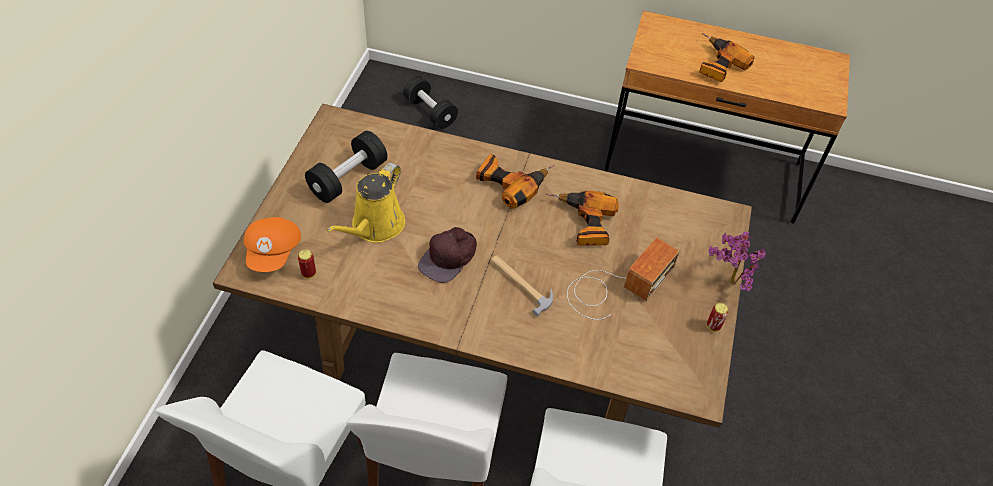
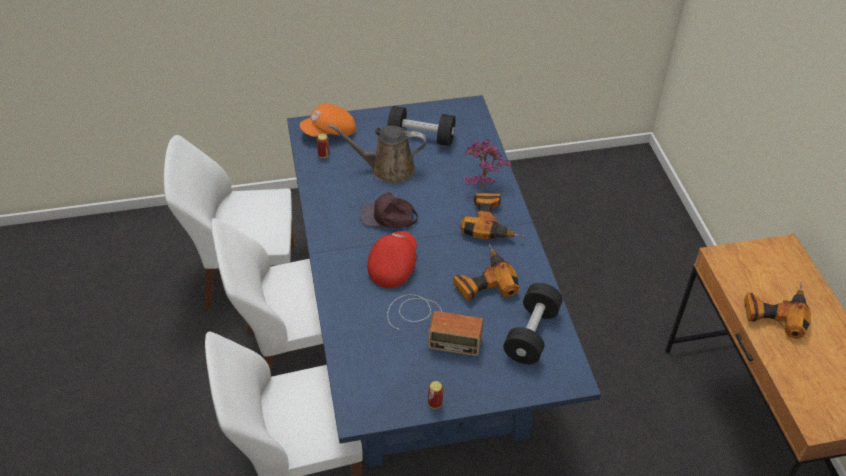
camera: 65 degrees right, 5 degrees down
brown dining table [213,104,752,428] -> blue dining table [287,95,601,467]
yellow watering can [326,163,405,243] -> brown watering can [328,124,426,183]
black dumbbell [403,76,458,129] -> black dumbbell moved to [503,283,563,364]
hammer [491,255,553,317] -> red cap [367,231,417,288]
potted plant [708,232,766,291] -> potted plant moved to [464,139,511,190]

